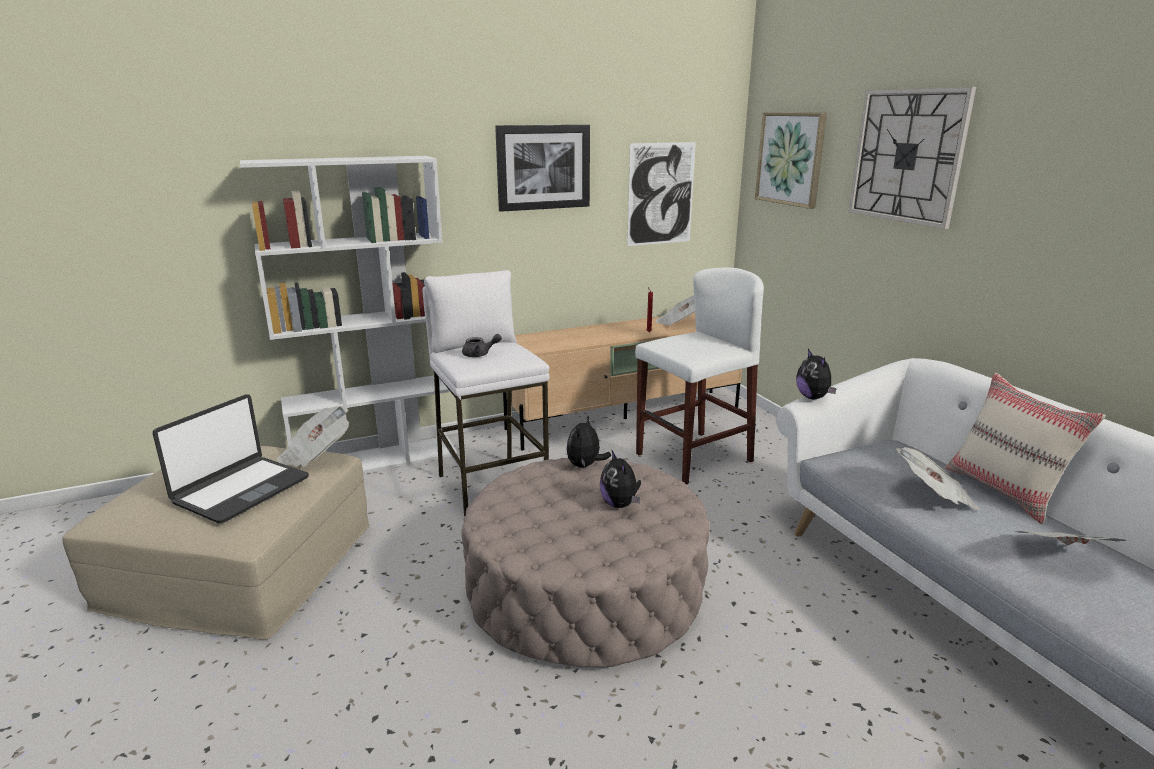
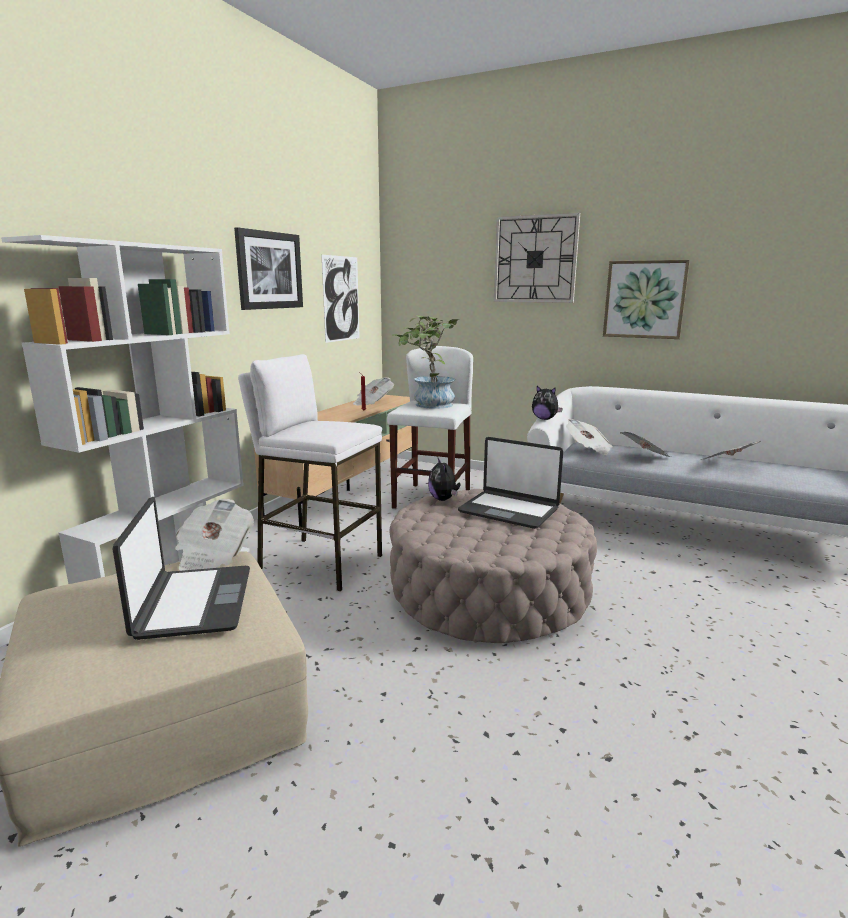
camera: 40 degrees left, 5 degrees down
grey teapot [462,334,502,357] -> none
plush toy [600,451,641,508] -> laptop [458,437,563,529]
picture [755,113,827,209] -> picture moved to [603,260,690,339]
beige pillow [946,373,1106,524] -> none
none -> potted plant [392,315,459,409]
none -> newspaper [566,419,612,455]

